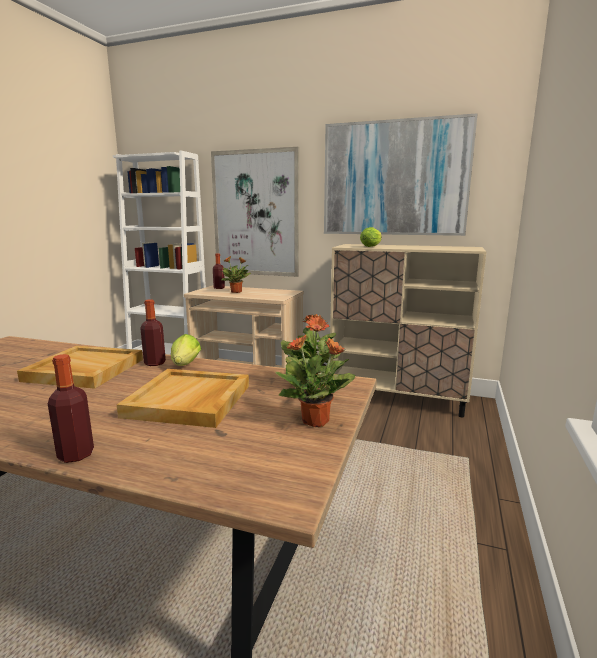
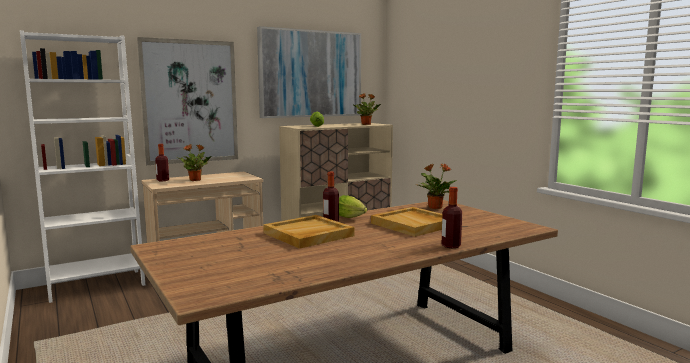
camera: 50 degrees left, 5 degrees down
potted plant [275,335,355,427] -> potted plant moved to [352,93,381,125]

